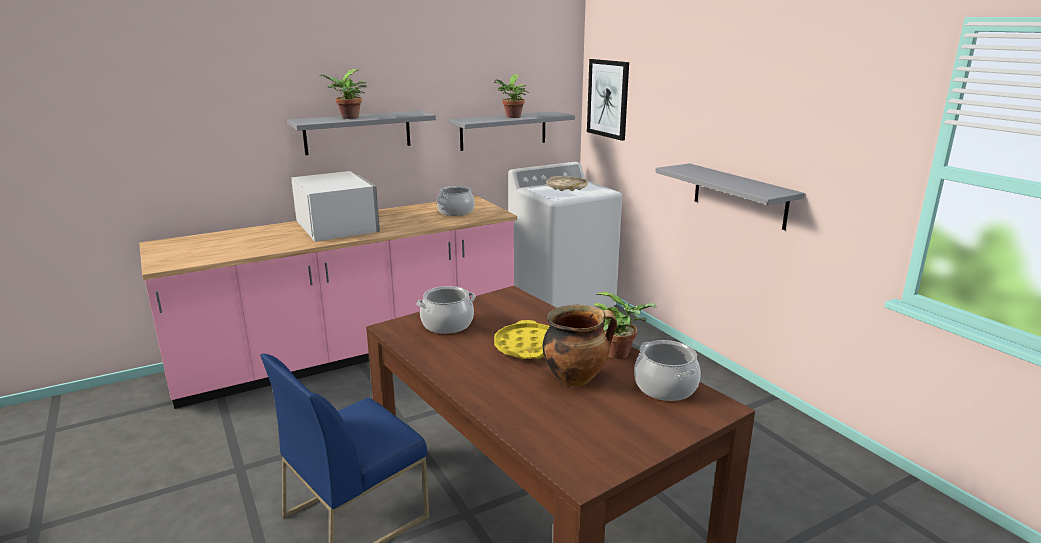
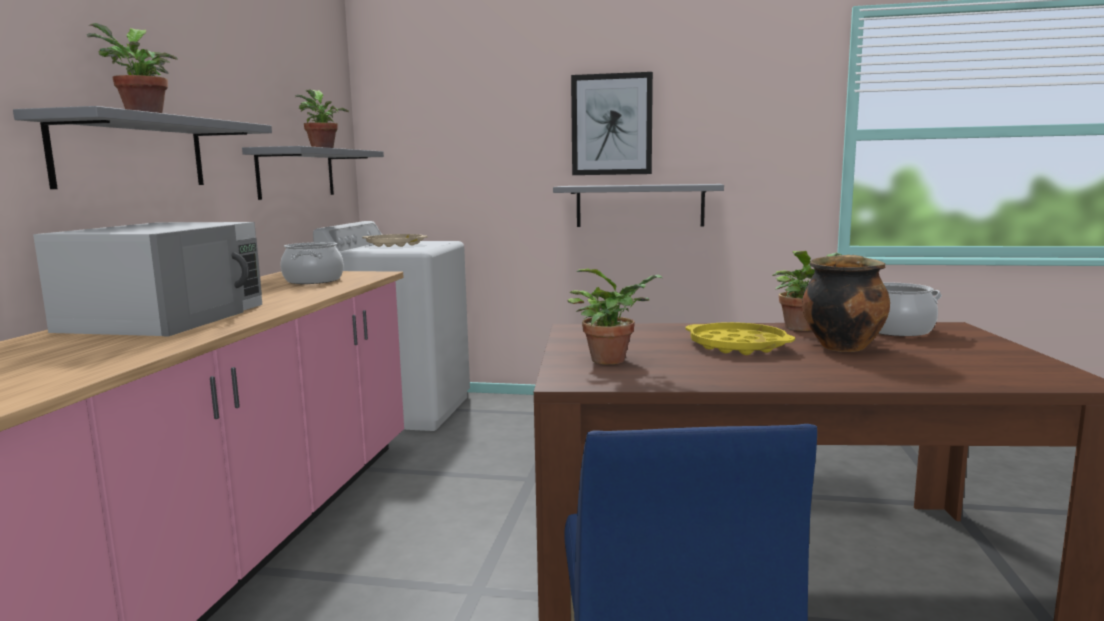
camera: 50 degrees left, 10 degrees down
white microwave [291,171,380,242] -> white microwave turned 90 degrees clockwise [33,222,262,336]
cooking pot [417,286,476,334] -> potted plant [567,268,663,364]
picture [587,59,629,141] -> picture moved to [571,72,653,175]

